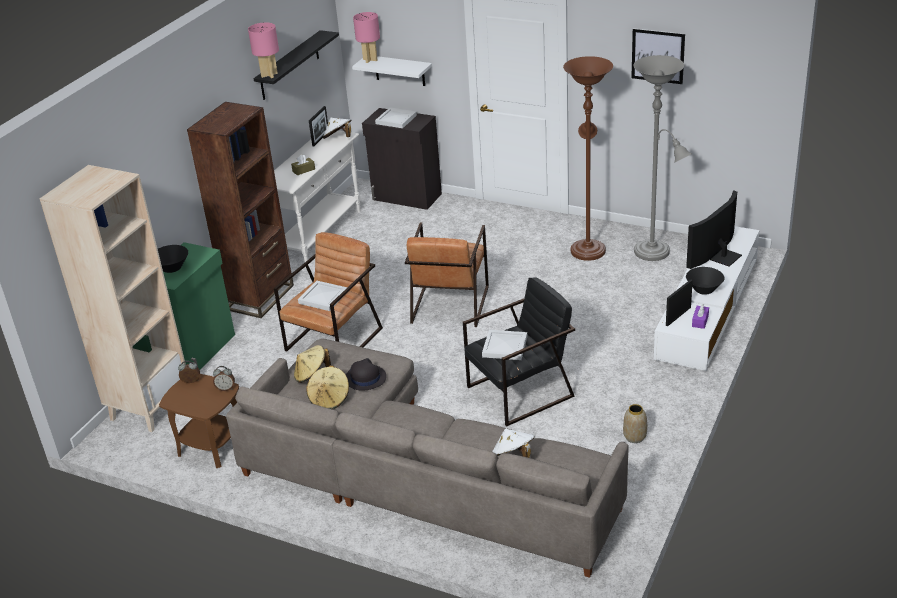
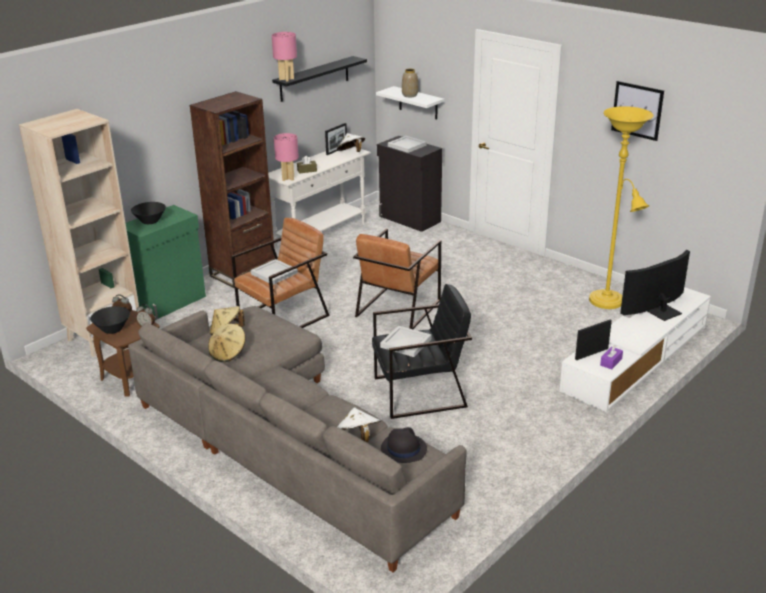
camera: 15 degrees right, 5 degrees down
black hat [346,358,386,391] -> black hat moved to [381,427,427,463]
pink table lamp [353,12,380,63] -> pink table lamp moved to [274,133,299,181]
brown floor lamp [563,56,613,261] -> none
vase [623,404,647,443] -> vase moved to [402,69,418,97]
grey floor lamp [633,55,692,261] -> yellow floor lamp [589,106,654,309]
black bowl [686,267,724,295] -> black bowl moved to [90,306,130,334]

